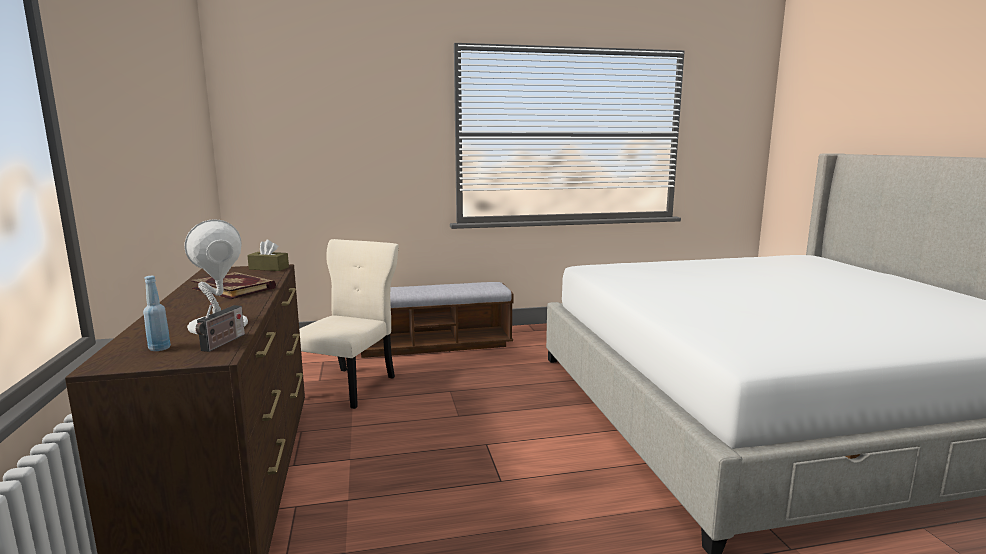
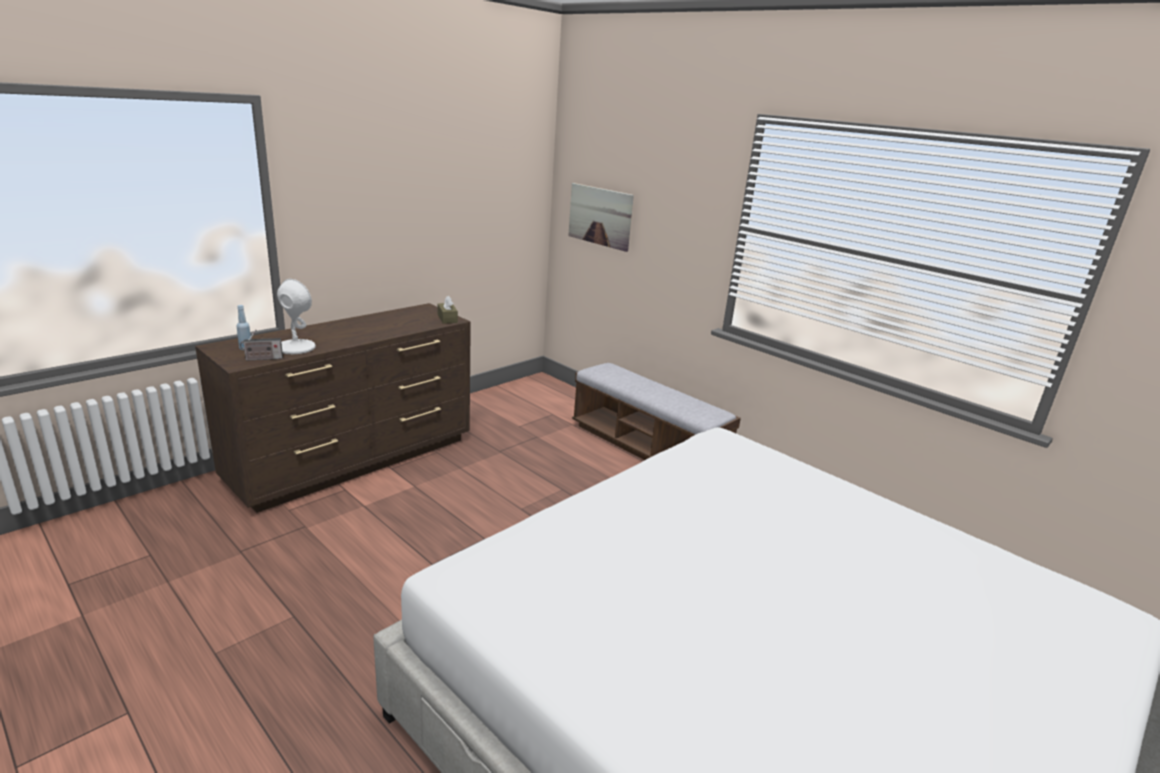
camera: 55 degrees right, 10 degrees up
book [191,272,276,299] -> none
beige chair [299,239,399,409] -> none
none -> picture [568,183,634,252]

